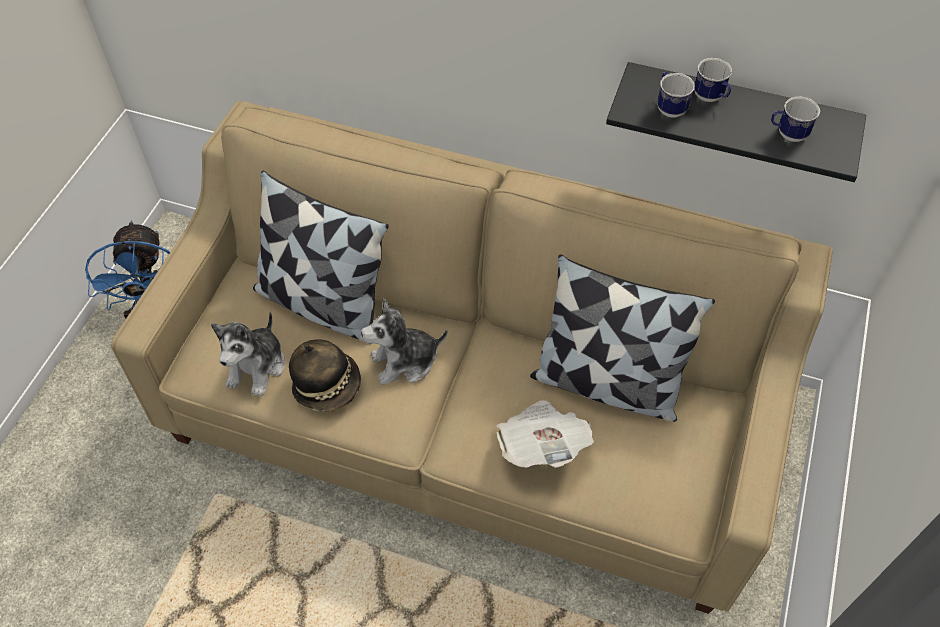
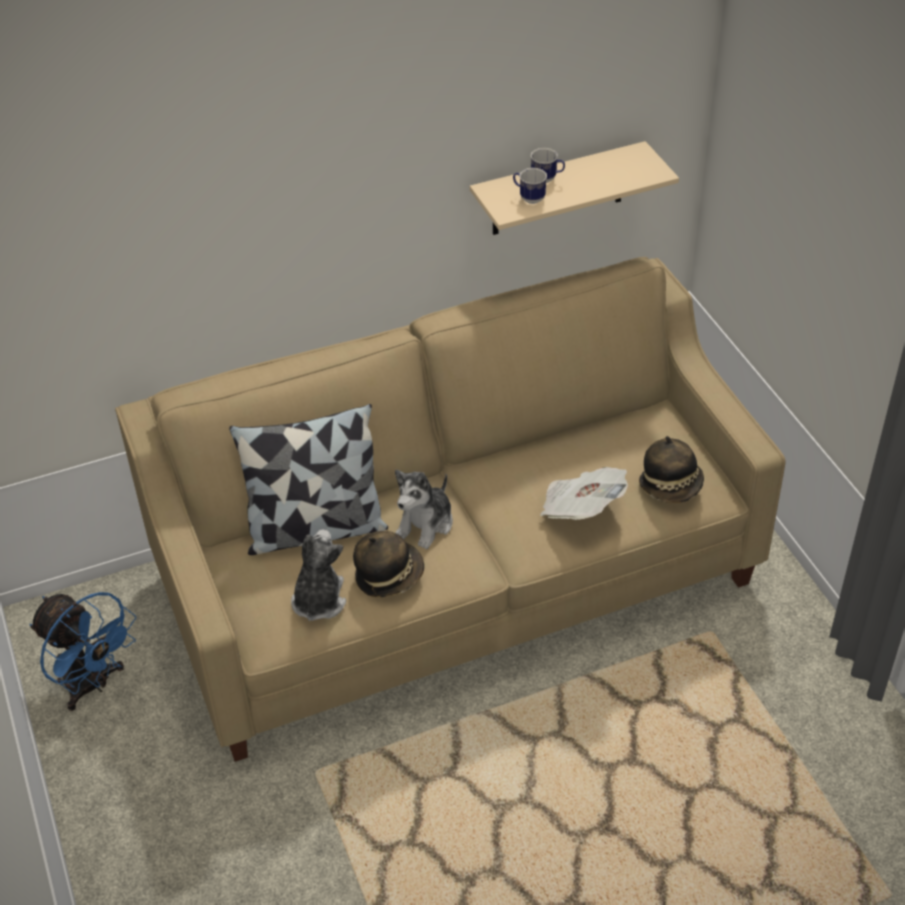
camera: 40 degrees left, 10 degrees down
plush toy [211,312,285,397] -> plush toy turned 150 degrees counterclockwise [291,529,346,621]
pillow [530,254,715,422] -> none
black shelf [606,62,866,182] -> beige shelf [470,141,679,235]
mug [771,97,820,142] -> none
none -> hat [639,436,704,503]

